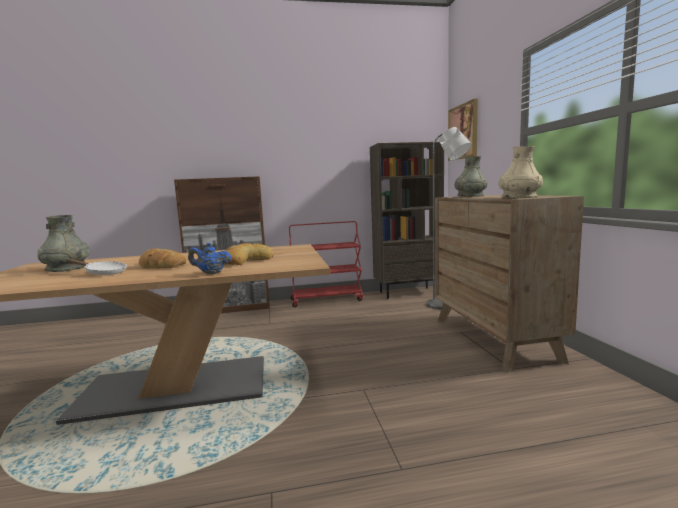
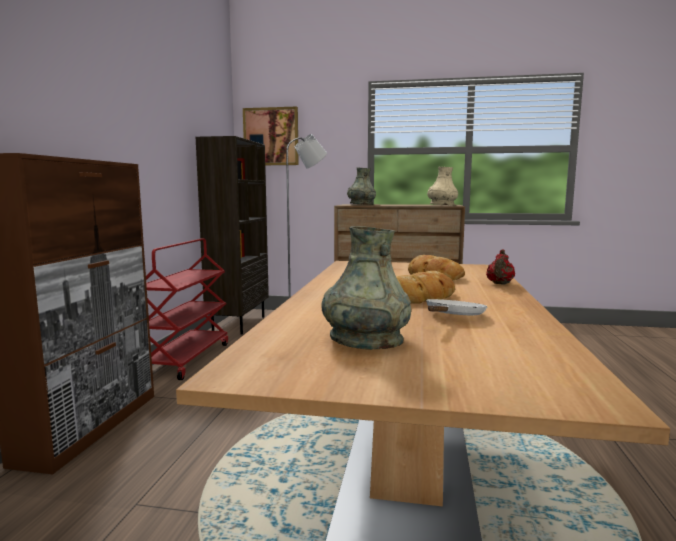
camera: 70 degrees left, 0 degrees up
blue teapot [188,243,232,274] -> red teapot [486,249,515,285]

